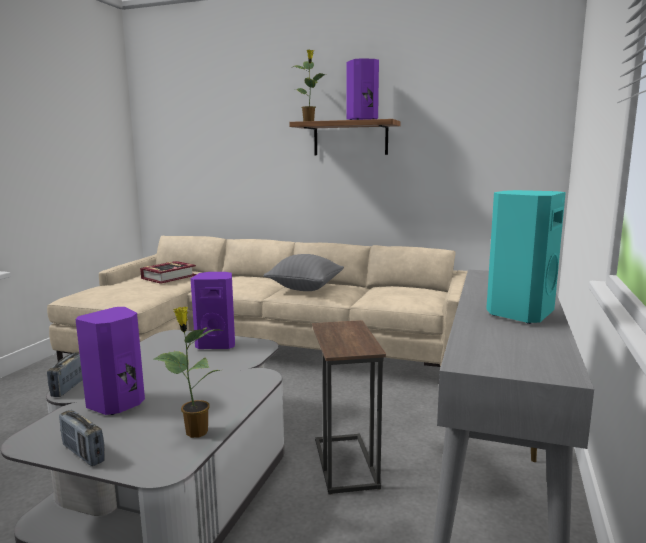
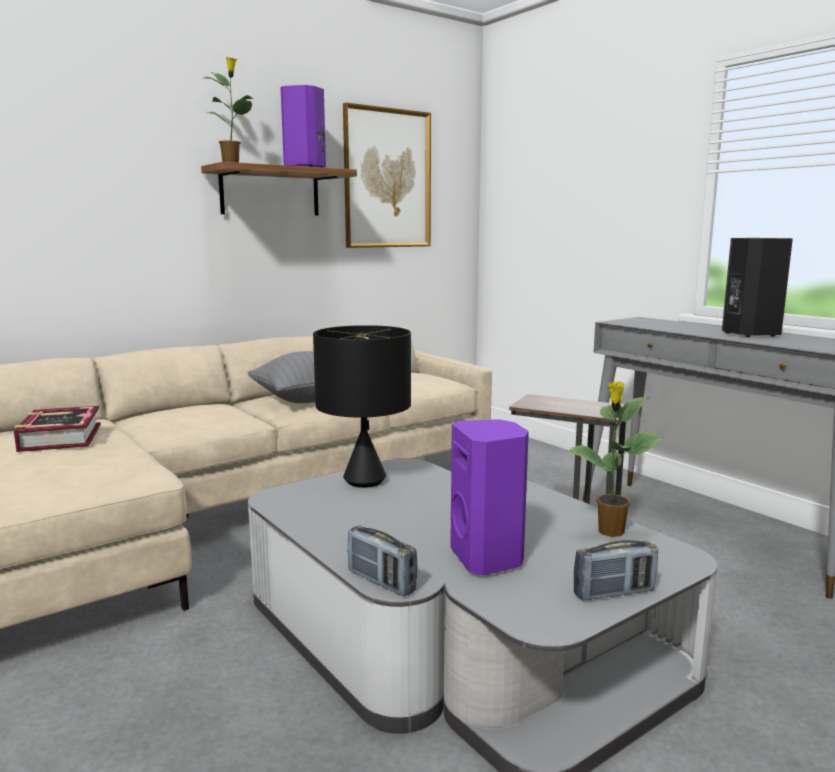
camera: 55 degrees left, 0 degrees up
purple speaker [191,272,235,349] -> black table lamp [313,325,411,488]
turquoise speaker [486,190,566,324] -> black speaker [722,238,793,337]
none -> picture [343,103,431,248]

